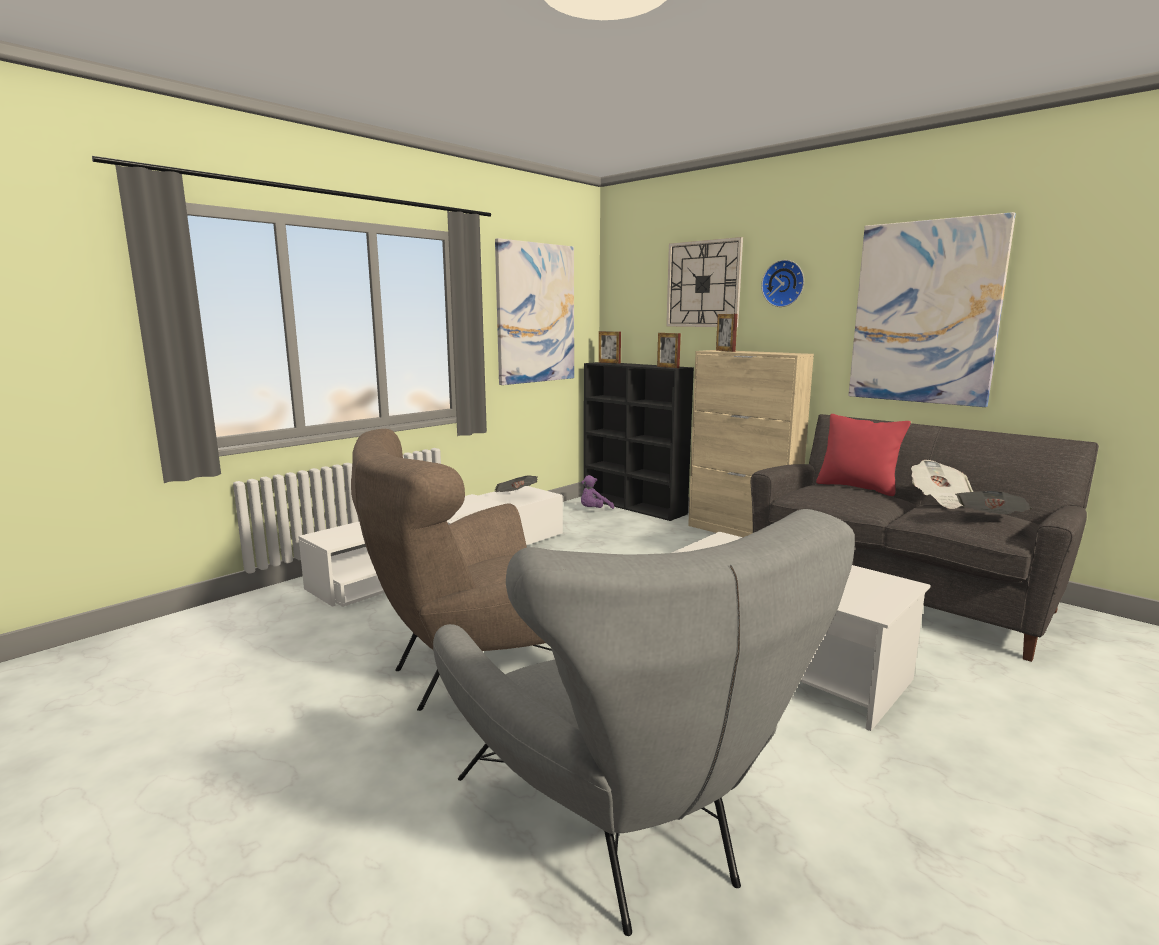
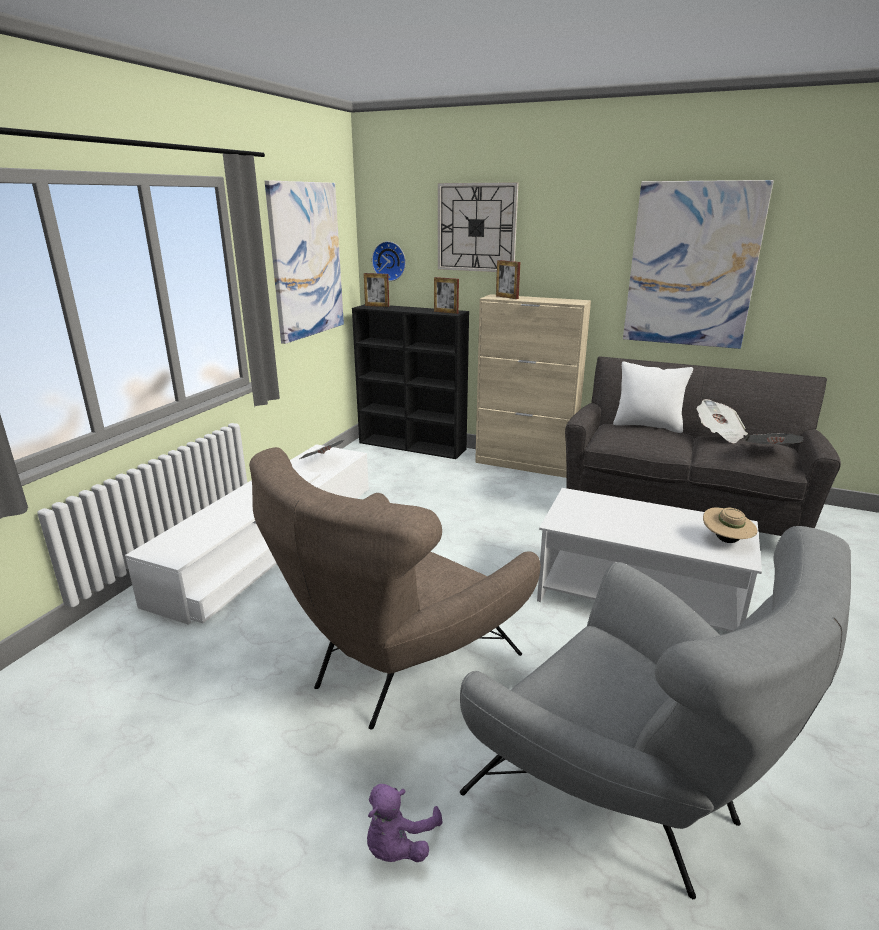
camera: 20 degrees left, 10 degrees up
purple plush toy [581,475,614,509] -> purple plush toy moved to [367,784,442,862]
wall clock [761,260,804,307] -> wall clock moved to [372,241,406,281]
red pillow [816,414,911,496] -> white pillow [613,361,693,433]
none -> beige hat [703,507,757,543]

